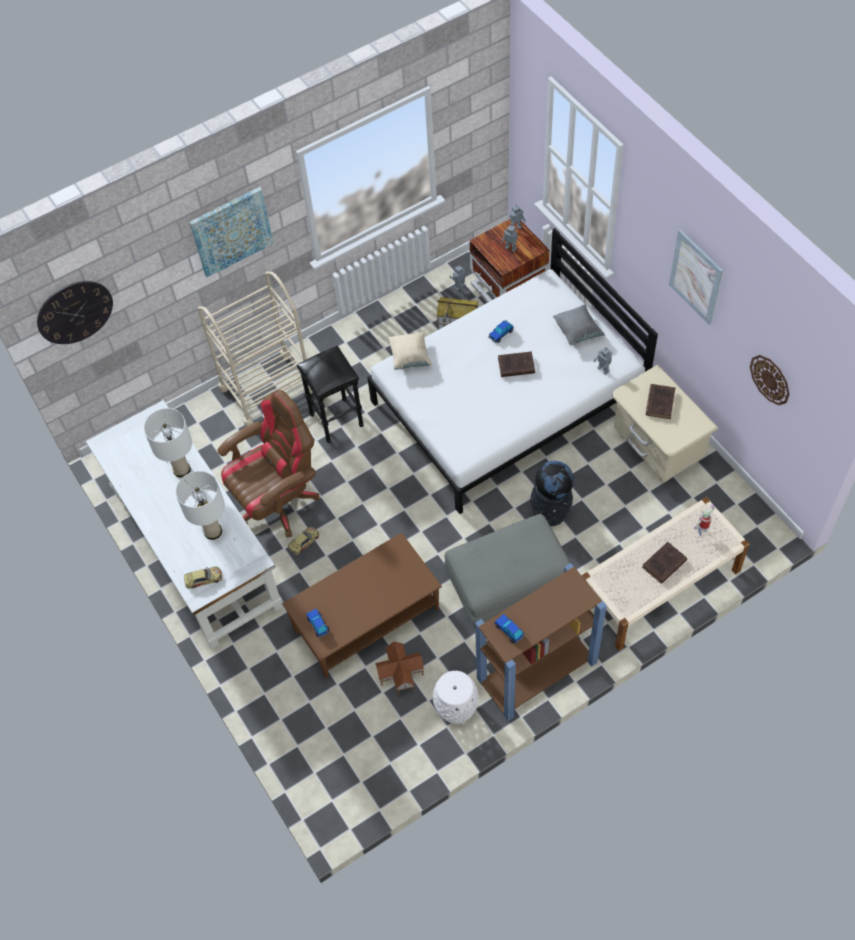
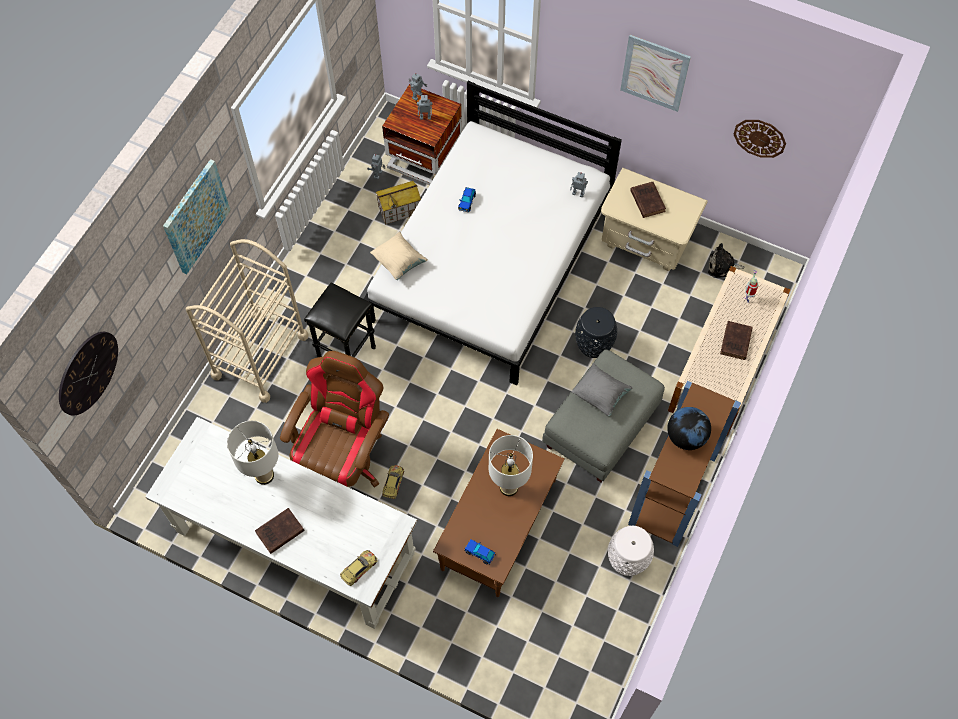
camera: 35 degrees left, 5 degrees up
white table lamp [176,471,225,540] -> white table lamp moved to [489,435,533,496]
toy house [375,641,424,695] -> none
toy car [494,614,525,644] -> none
brown book [498,351,535,377] -> brown book moved to [255,508,305,554]
globe [535,461,574,499] -> globe moved to [667,407,711,450]
grey pillow [553,304,605,345] -> grey pillow moved to [572,363,632,416]
none -> plush toy [708,243,745,278]

